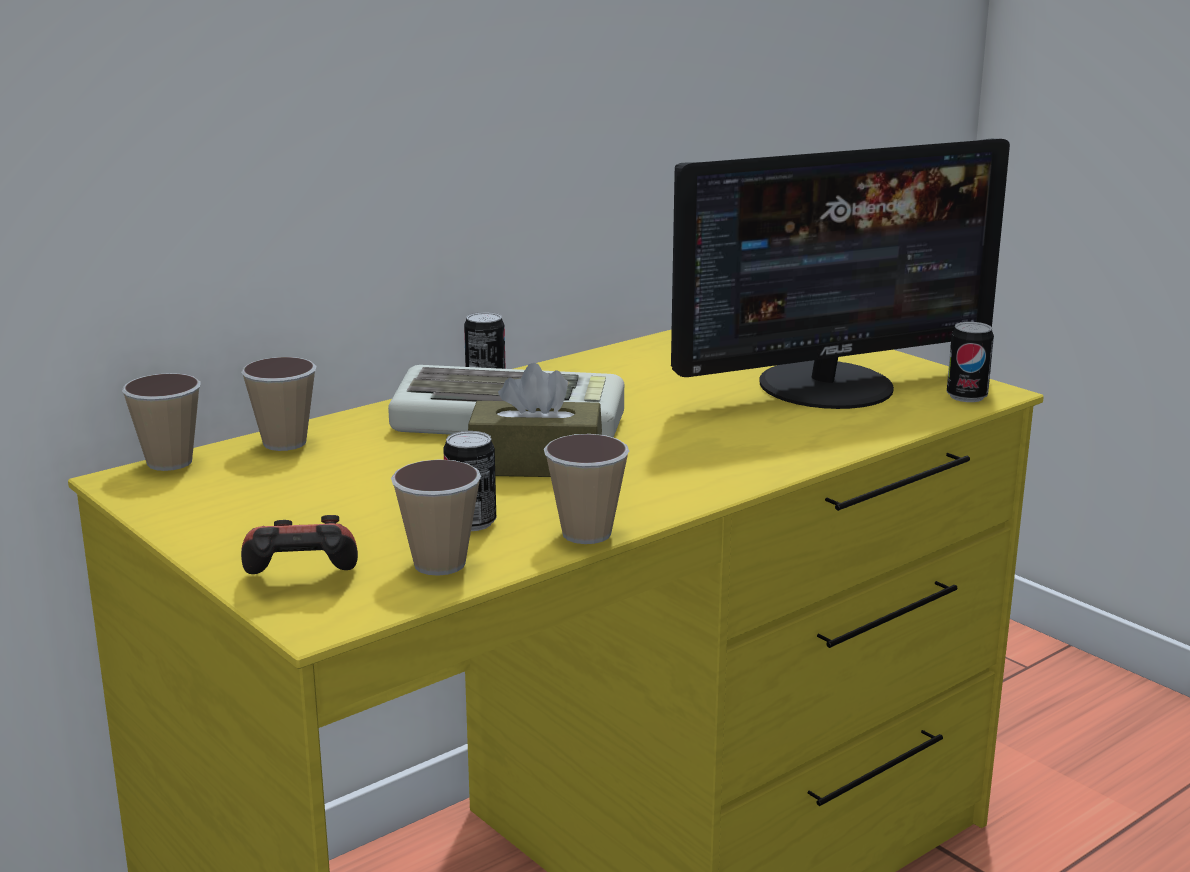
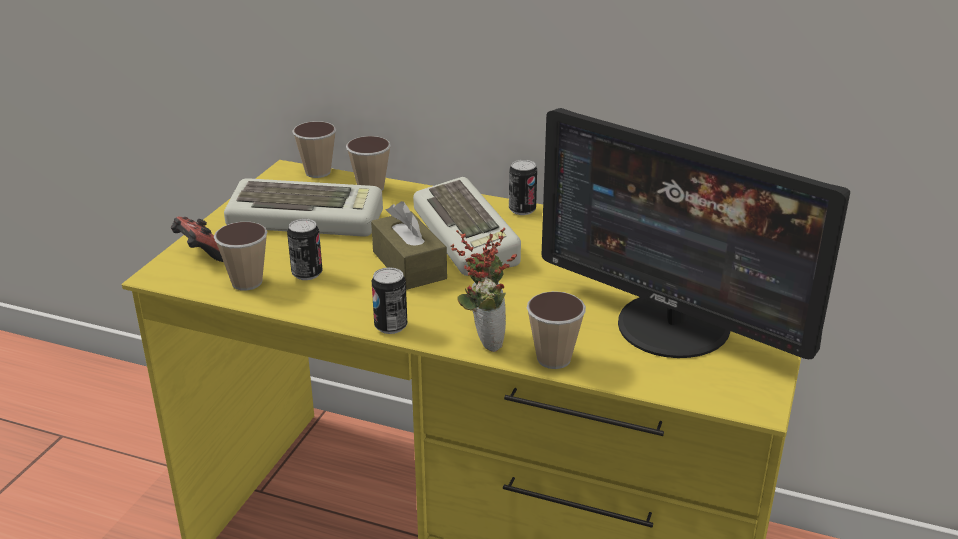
camera: 60 degrees right, 10 degrees up
cup [544,434,630,544] -> cup moved to [527,291,586,369]
can [947,322,994,402] -> can moved to [372,267,407,334]
none -> keyboard [224,178,383,237]
none -> potted plant [451,228,517,352]

